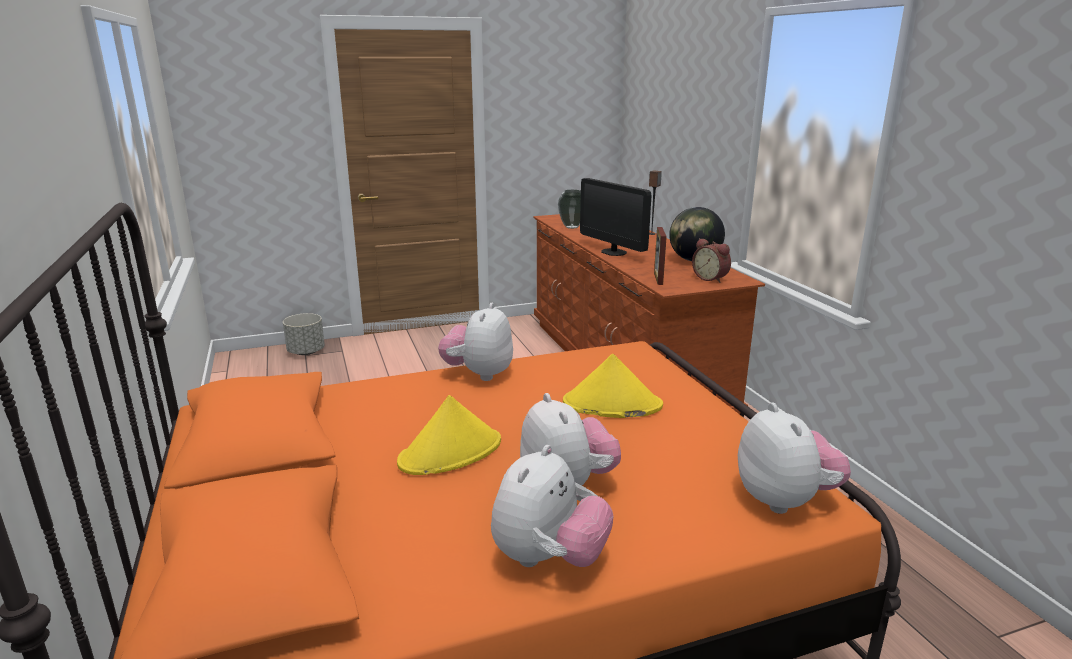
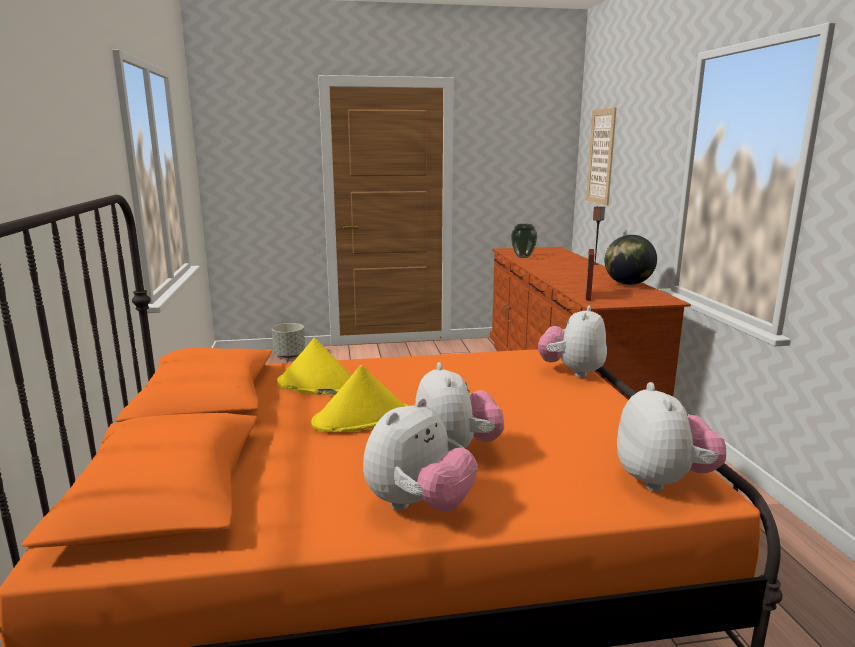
camera: 10 degrees right, 5 degrees down
plush toy [438,303,513,381] -> plush toy moved to [538,306,607,378]
yellow hat [563,354,663,418] -> yellow hat moved to [277,338,352,395]
monitor [580,178,652,256] -> none
alarm clock [692,238,731,283] -> none
none -> picture [586,107,617,205]

